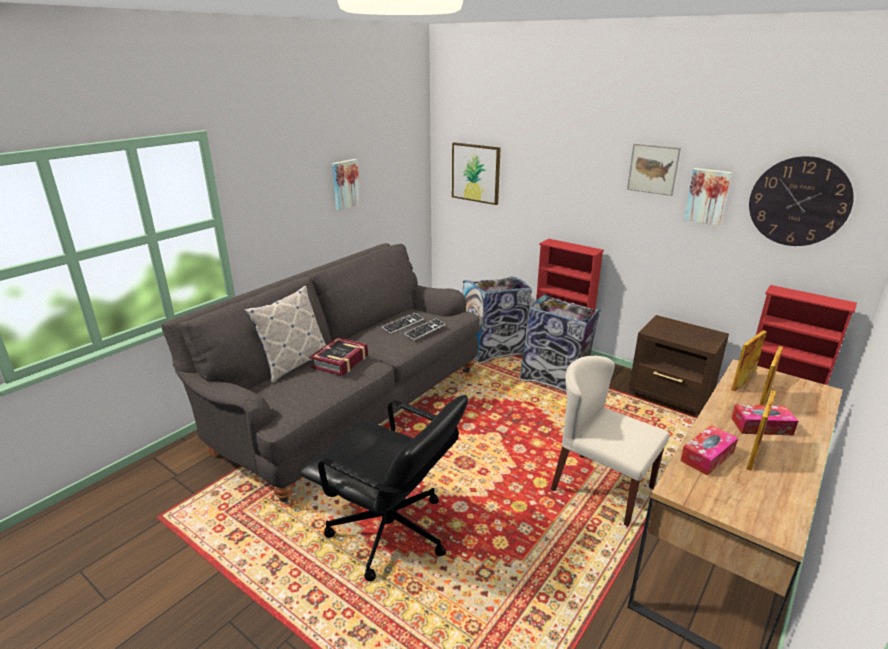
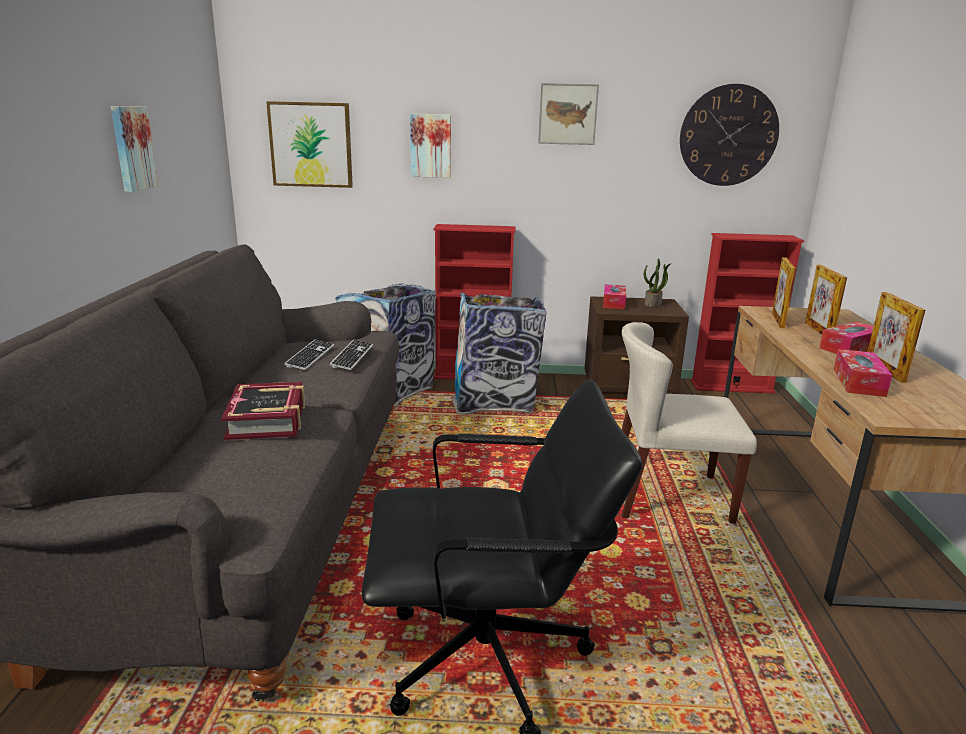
camera: 35 degrees left, 5 degrees down
pillow [244,286,326,383] -> none
picture [684,168,732,226] -> picture moved to [410,113,451,178]
none -> tissue box [603,284,626,309]
none -> potted plant [644,259,671,307]

